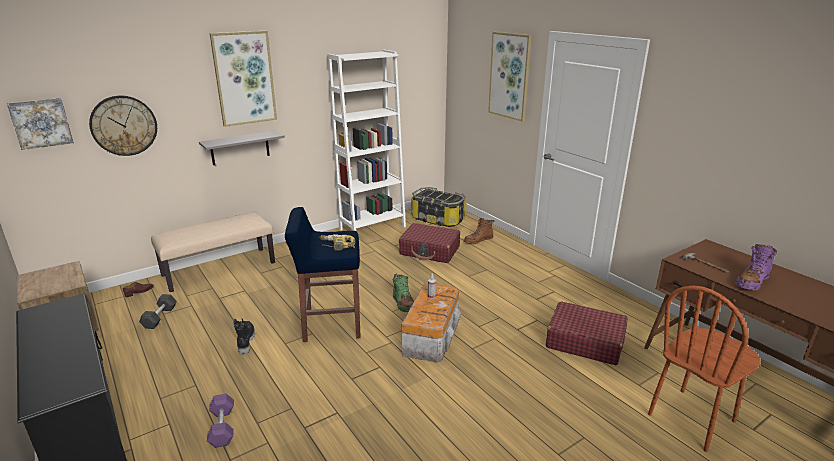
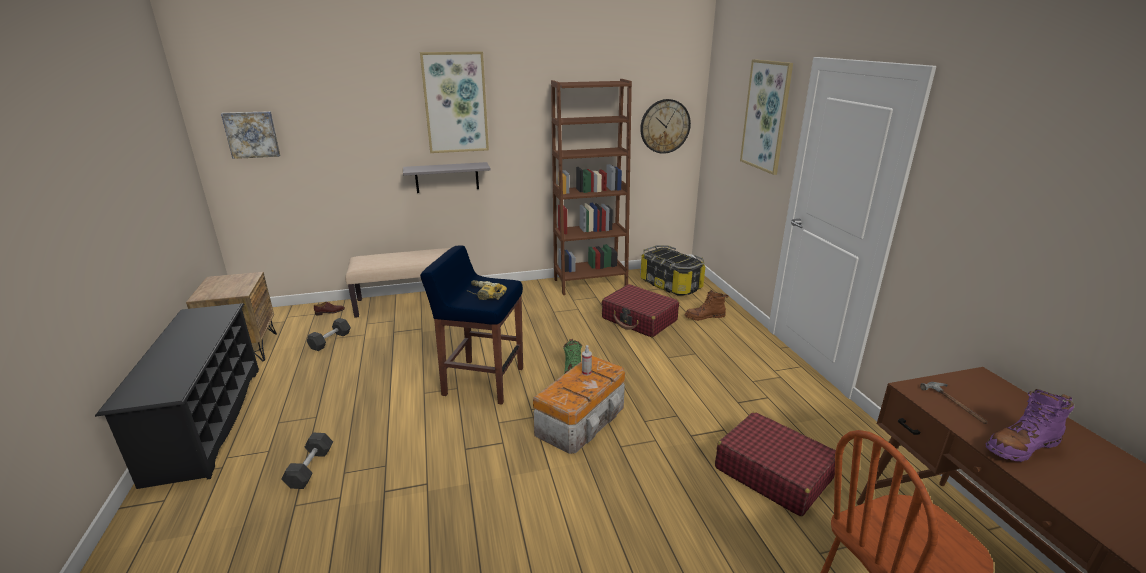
camera: 20 degrees right, 0 degrees up
wall clock [89,96,157,156] -> wall clock moved to [640,99,691,154]
purple dumbbell [207,393,234,448] -> grey dumbbell [282,433,333,489]
black boot [234,319,255,355] -> none
white bookcase [327,50,406,231] -> brown bookcase [551,79,632,295]

